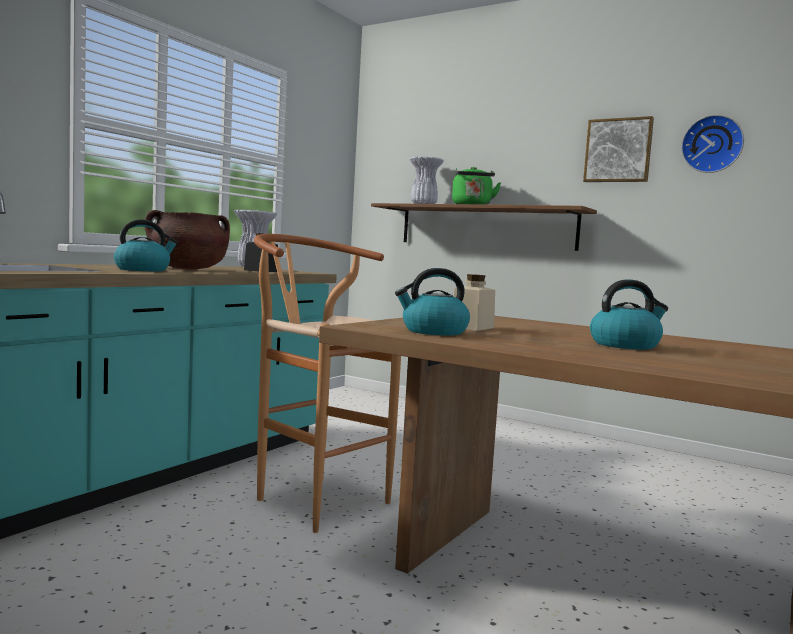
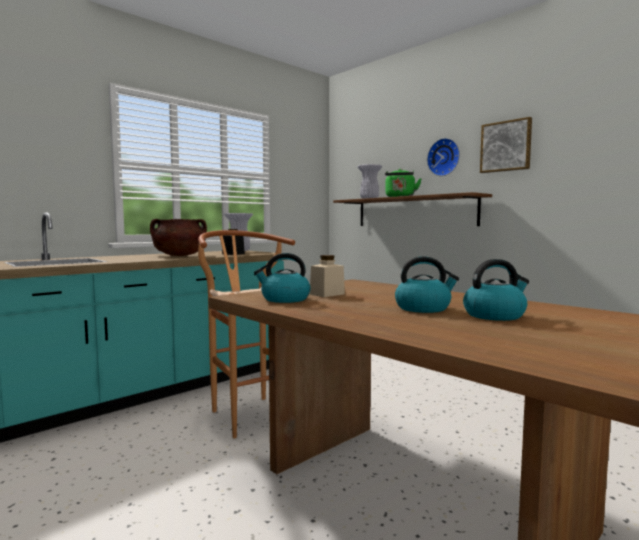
camera: 15 degrees right, 0 degrees up
kettle [114,220,178,271] -> kettle moved to [463,259,529,321]
wall clock [681,115,744,173] -> wall clock moved to [427,138,460,176]

